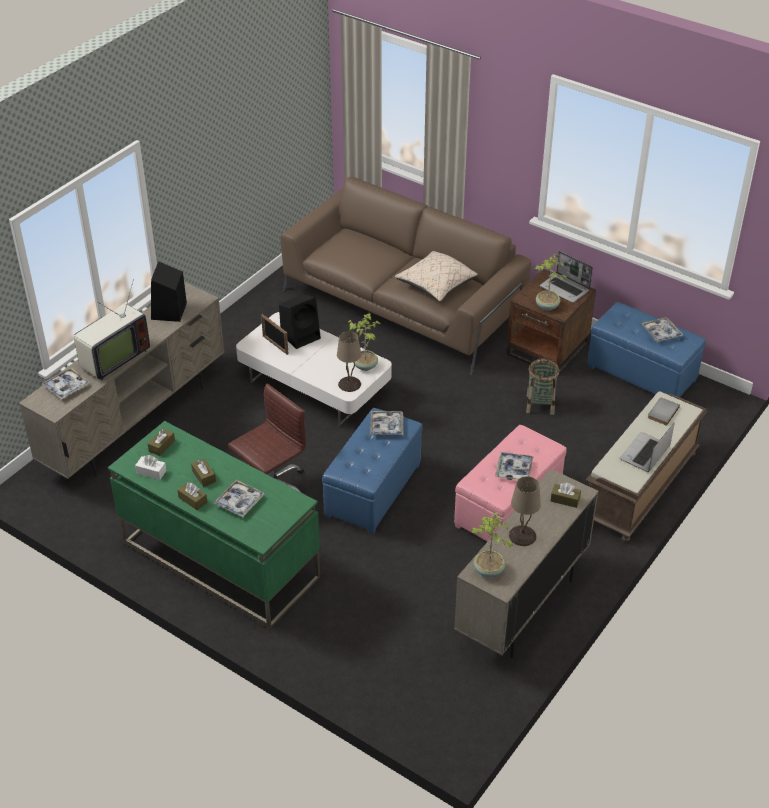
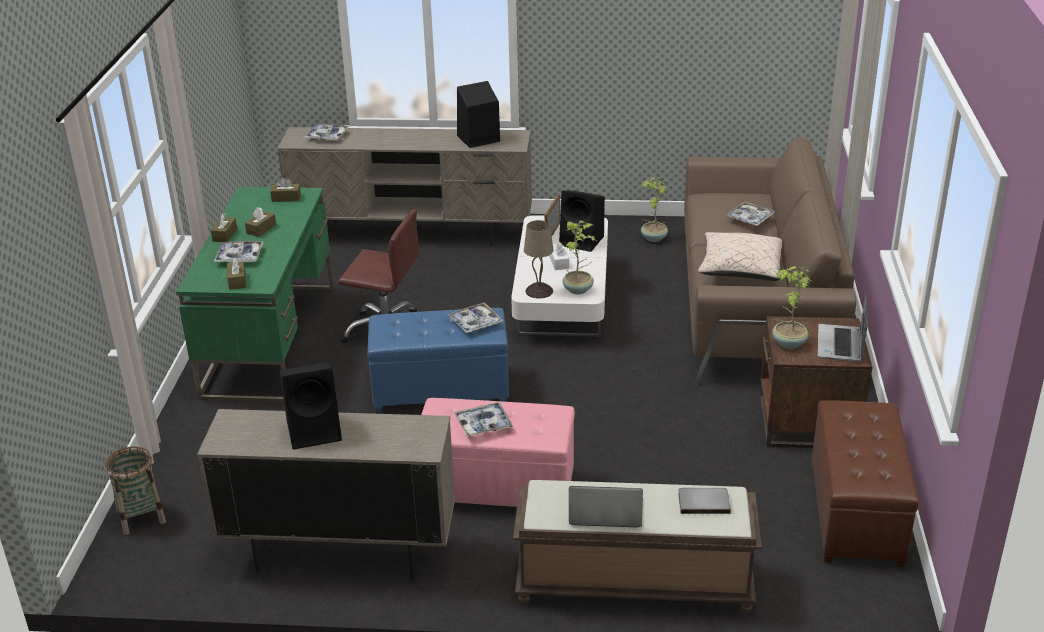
camera: 60 degrees right, 10 degrees down
television [74,279,150,380] -> none
white tissue box [135,455,167,480] -> white tissue box moved to [550,242,569,270]
potted plant [471,512,513,578] -> potted plant moved to [641,178,669,242]
beige table lamp [509,476,541,546] -> black speaker [280,362,342,449]
basket [526,359,559,415] -> basket moved to [105,446,166,535]
brown tissue box [551,483,581,508] -> brown tissue box moved to [227,257,246,290]
blue ottoman [587,302,706,397] -> brown ottoman [812,400,919,567]
tray [641,317,684,342] -> tray moved to [726,202,775,226]

